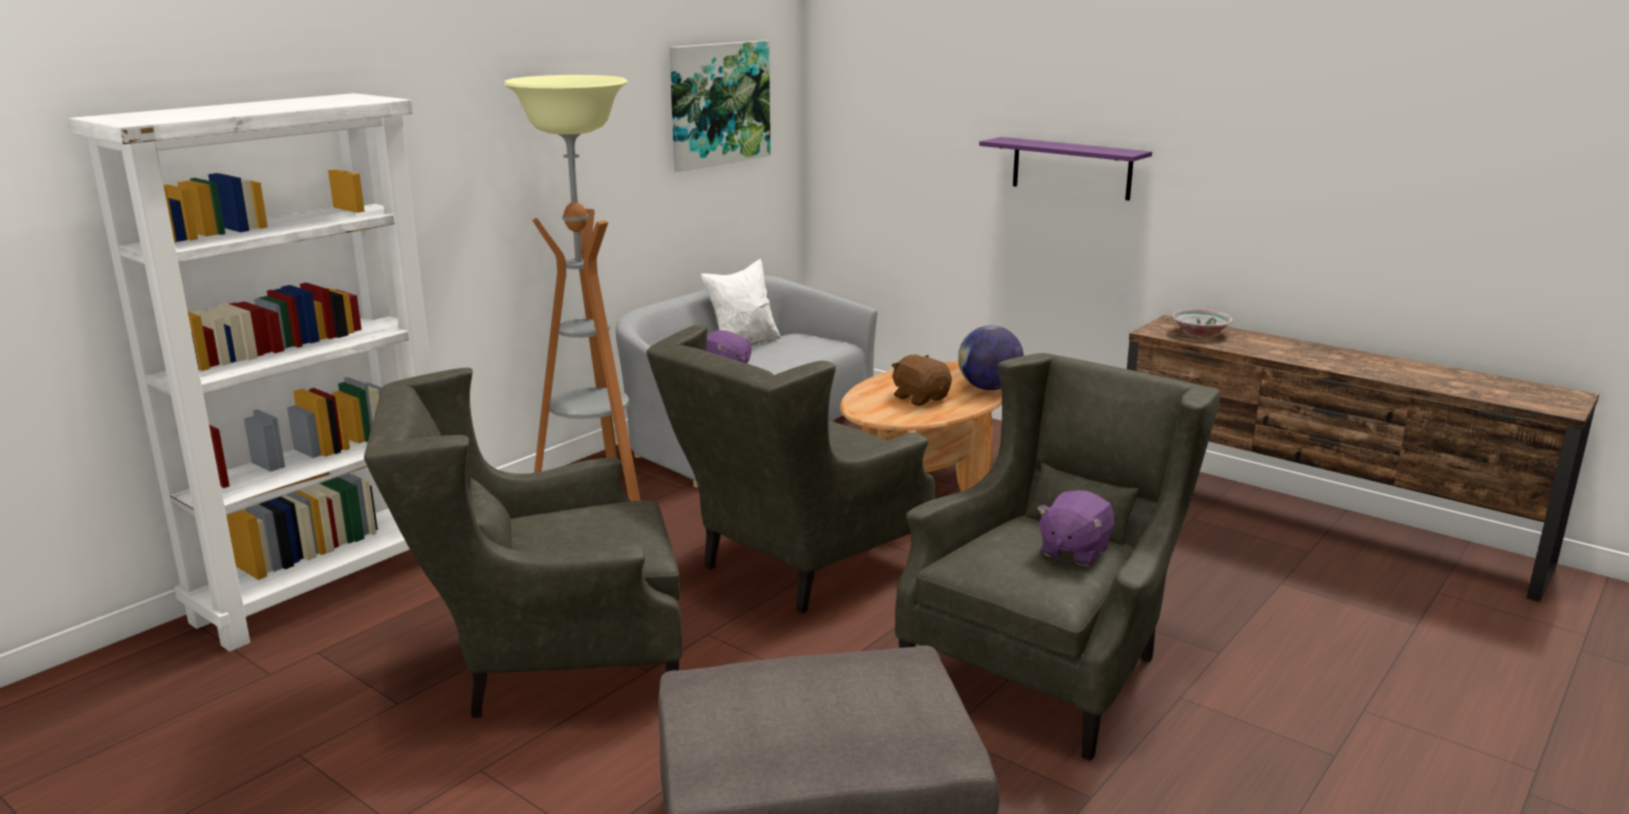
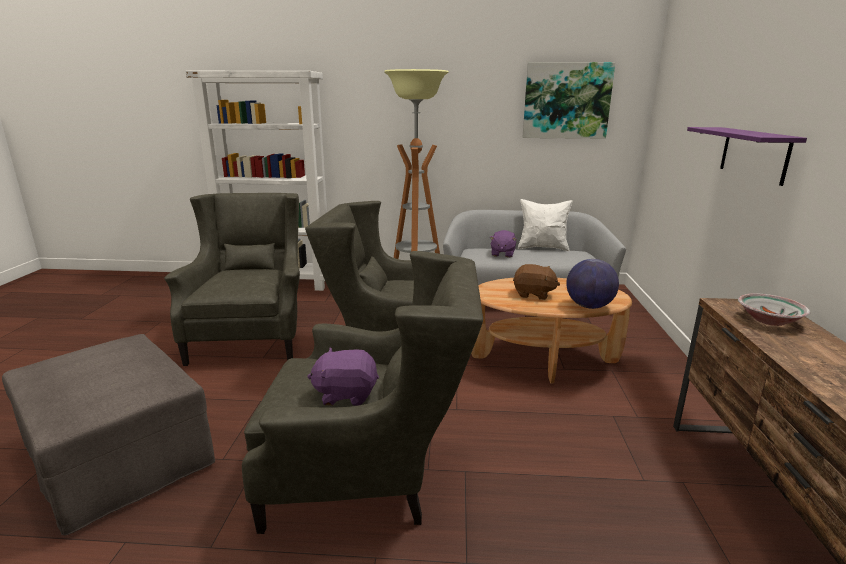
camera: 55 degrees right, 0 degrees up
grey armchair [364,368,683,718] -> grey armchair turned 45 degrees clockwise [165,193,300,366]
brown plush toy [891,355,952,406] -> brown plush toy turned 90 degrees clockwise [513,264,560,300]

